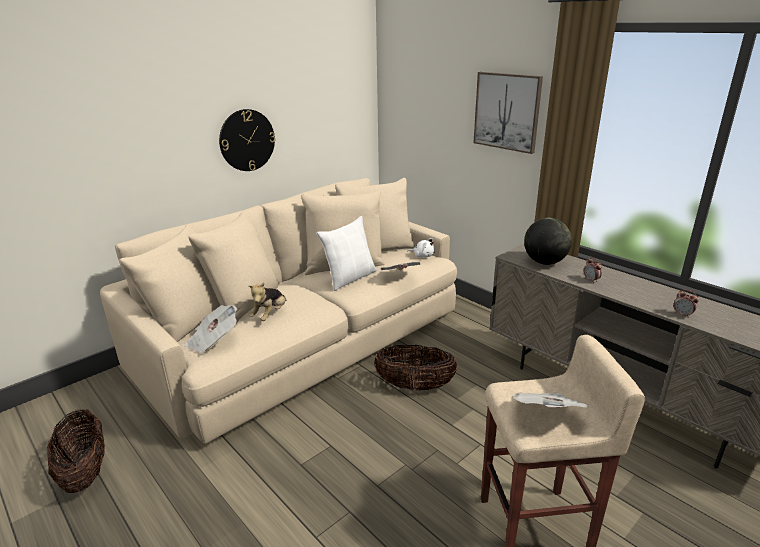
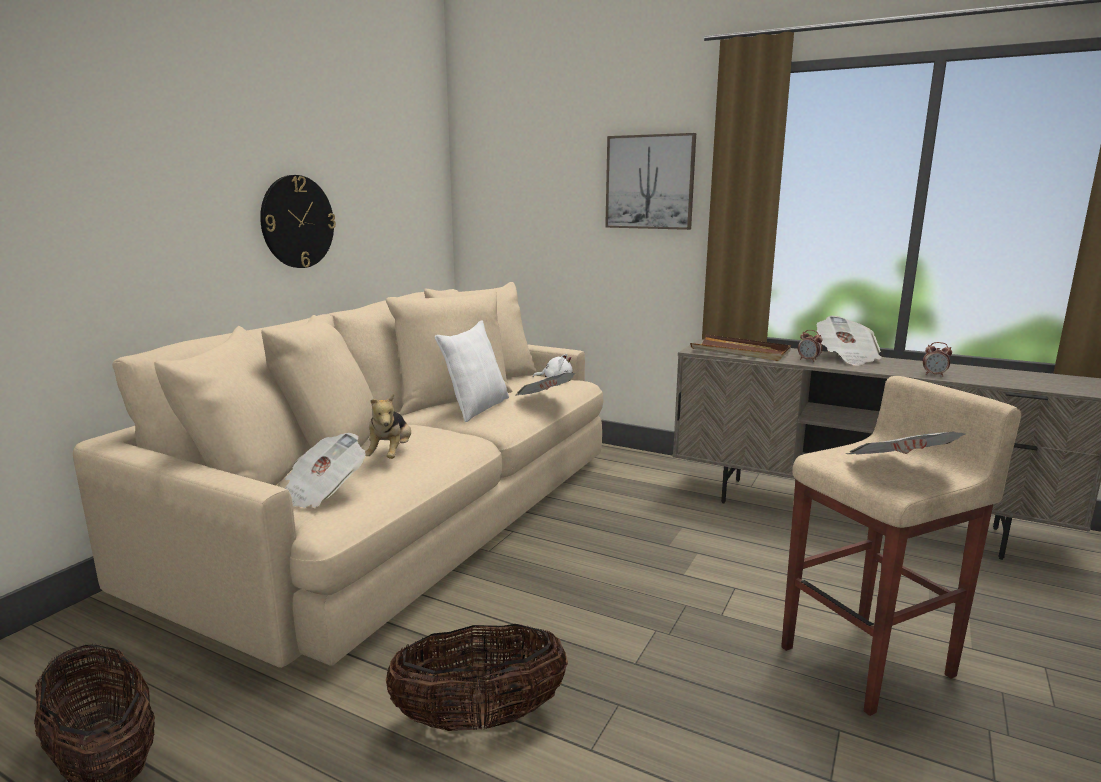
camera: 20 degrees left, 10 degrees down
basket [374,345,457,390] -> basket moved to [386,624,568,731]
globe [524,218,572,265] -> brown tray [690,335,791,361]
none -> newspaper [816,316,882,366]

